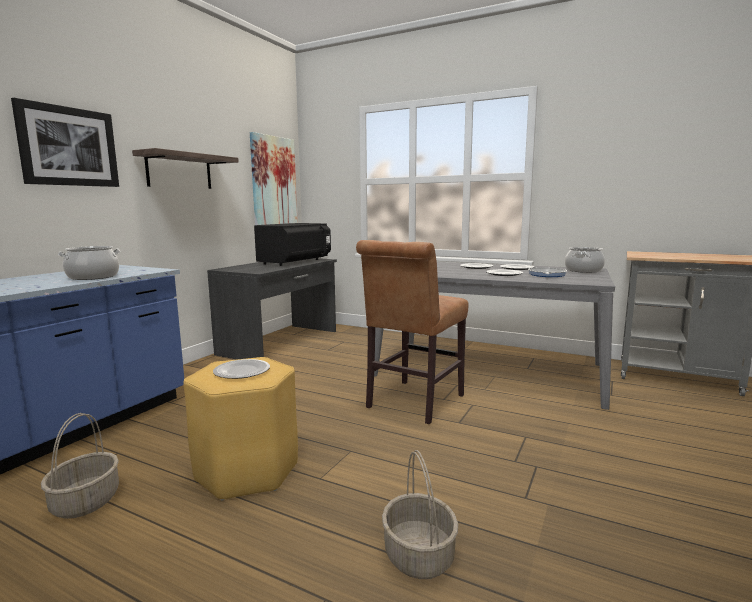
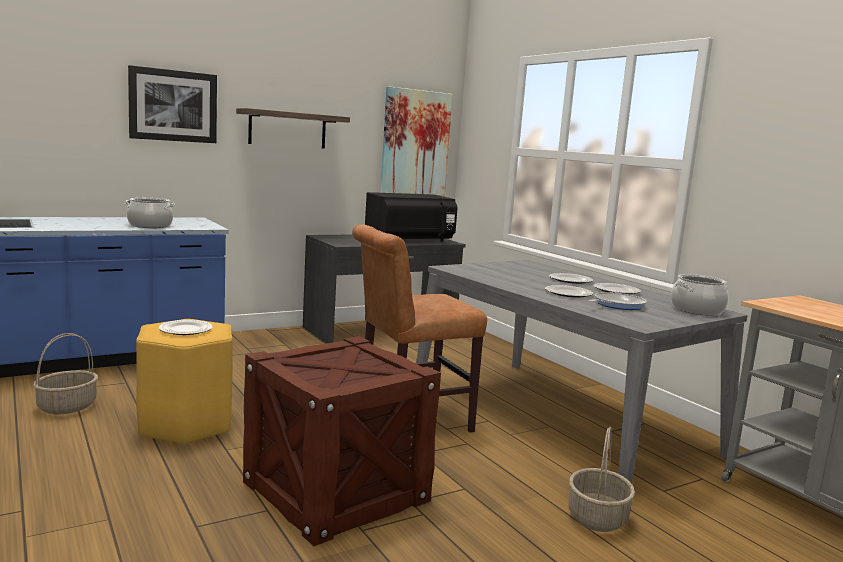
camera: 30 degrees right, 0 degrees up
basket [382,450,458,579] -> basket moved to [569,427,635,532]
none -> crate [243,336,441,546]

